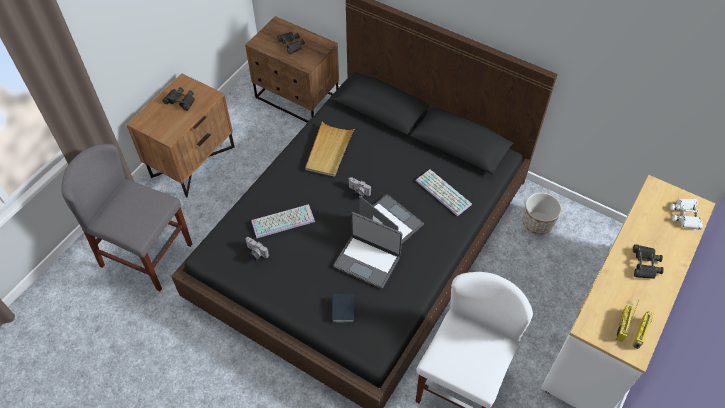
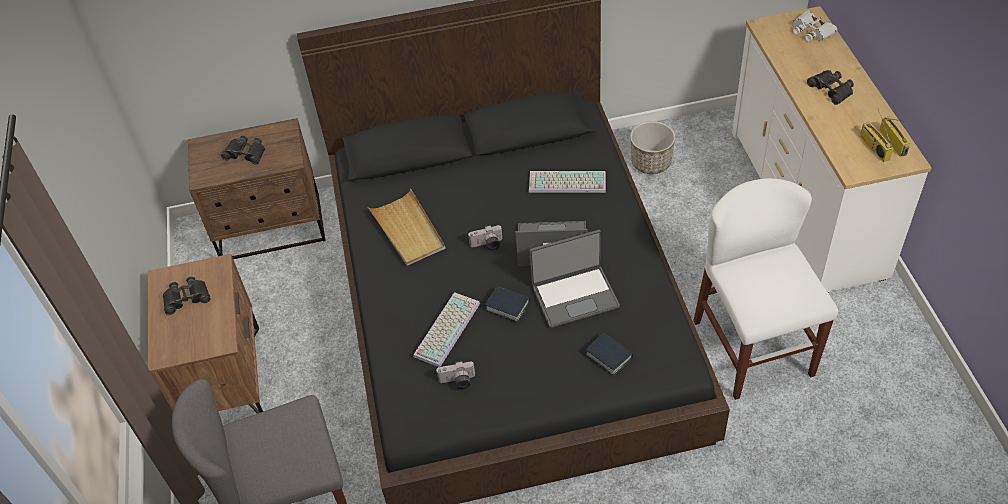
camera: 40 degrees left, 5 degrees down
none -> book [485,286,530,322]

